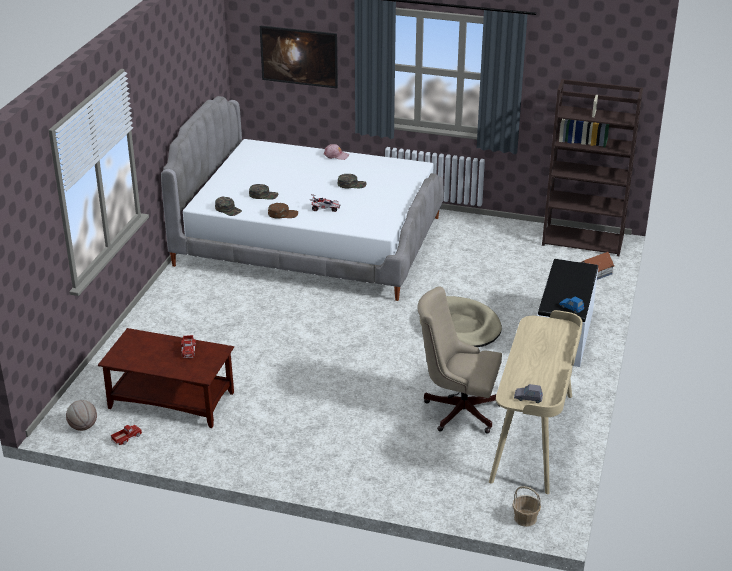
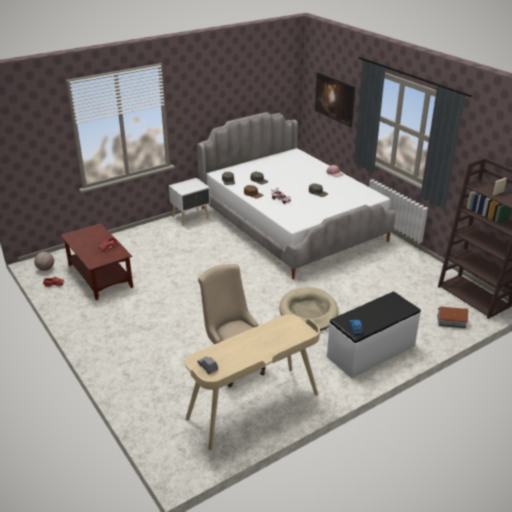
camera: 40 degrees right, 0 degrees up
basket [512,486,541,527] -> none
none -> white nightstand [169,178,210,226]

